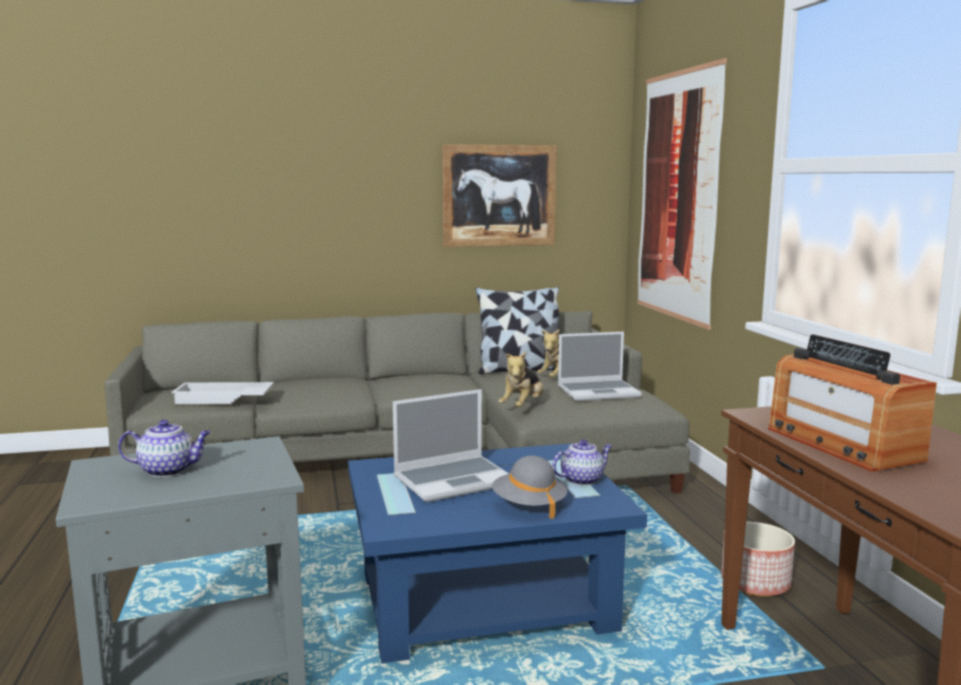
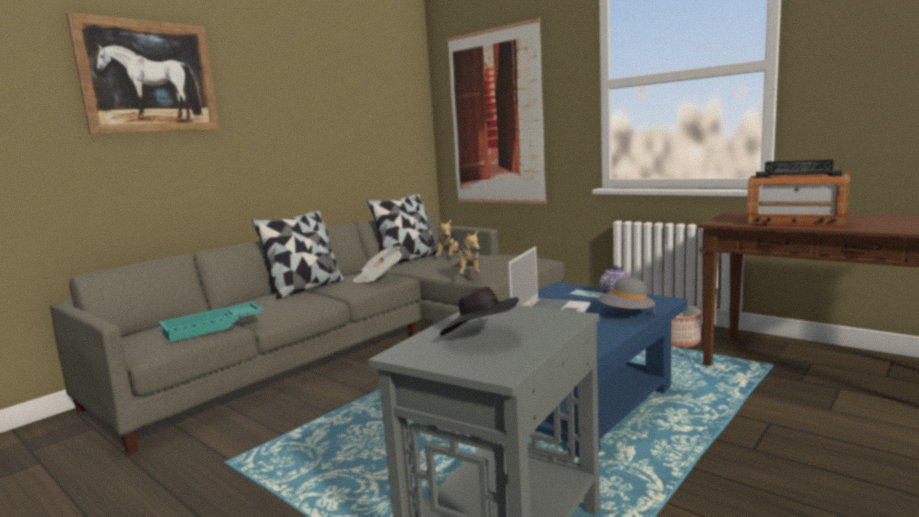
camera: 35 degrees left, 0 degrees up
teapot [118,420,211,477] -> black hat [440,287,519,336]
white tray [171,382,274,404] -> turquoise tray [159,302,263,342]
picture [442,144,557,247] -> picture moved to [66,13,220,134]
laptop [558,332,642,401] -> none
none -> pillow [252,210,344,299]
none -> newspaper [353,246,402,283]

